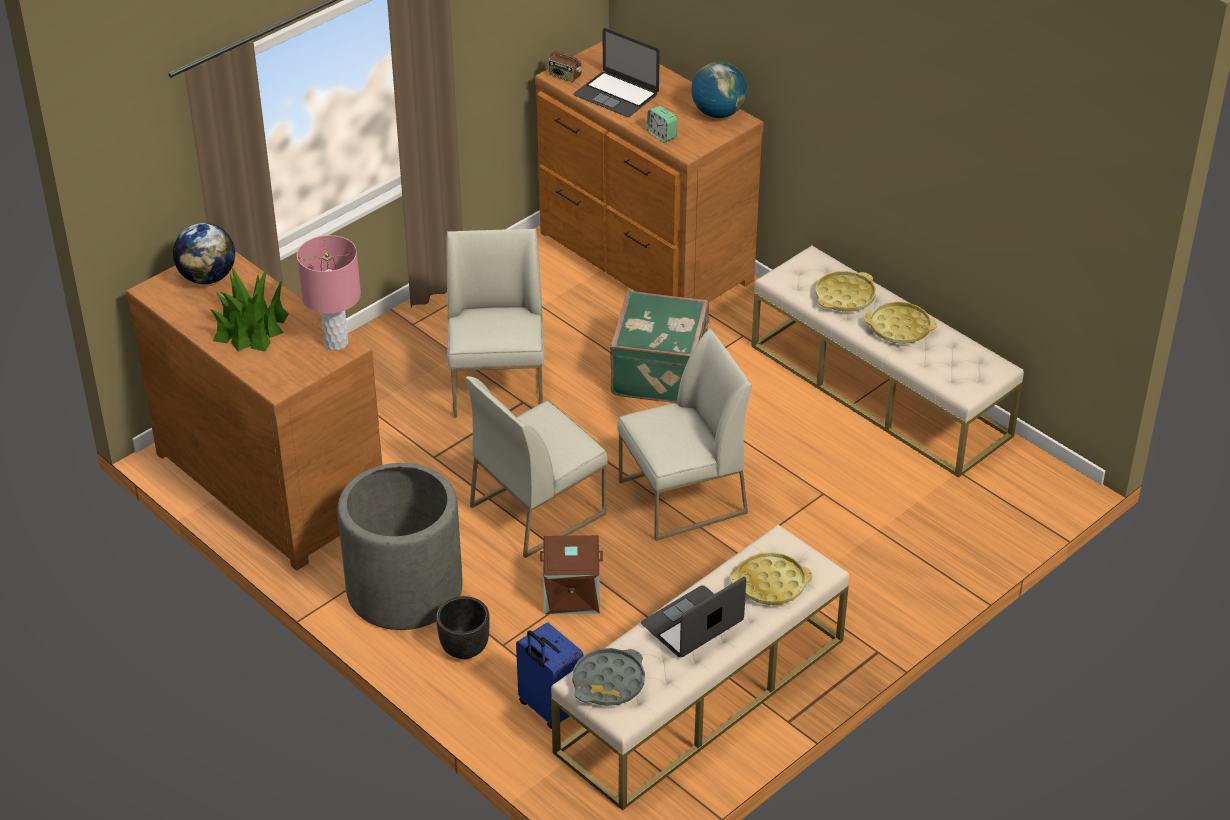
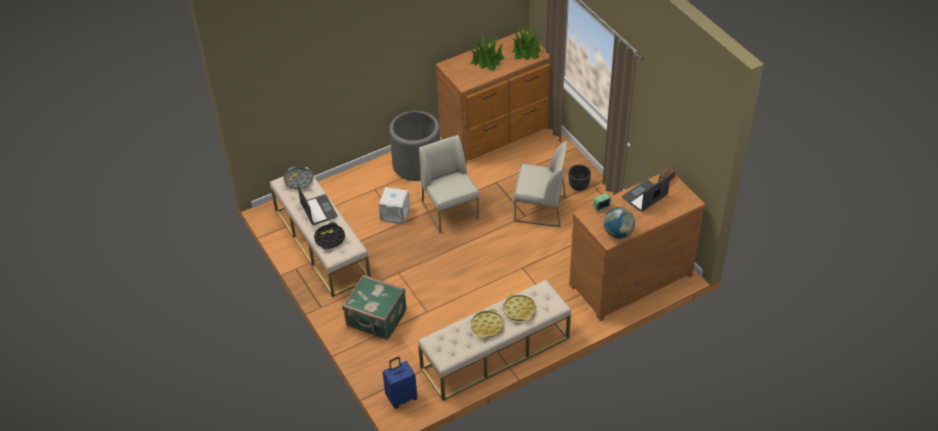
camera: 105 degrees right, 5 degrees up
globe [173,223,235,284] -> potted plant [512,25,541,60]
pink table lamp [297,235,361,350] -> none
black planter [436,596,490,659] -> black planter moved to [569,165,591,191]
blue suitcase [516,622,584,729] -> blue suitcase moved to [383,357,417,408]
brown storage box [540,535,603,614] -> white storage box [379,187,410,224]
green suitcase [610,290,710,403] -> green suitcase moved to [342,275,407,340]
white chair [617,329,752,541] -> none
yellow tray [730,552,812,605] -> black tray [314,222,345,249]

